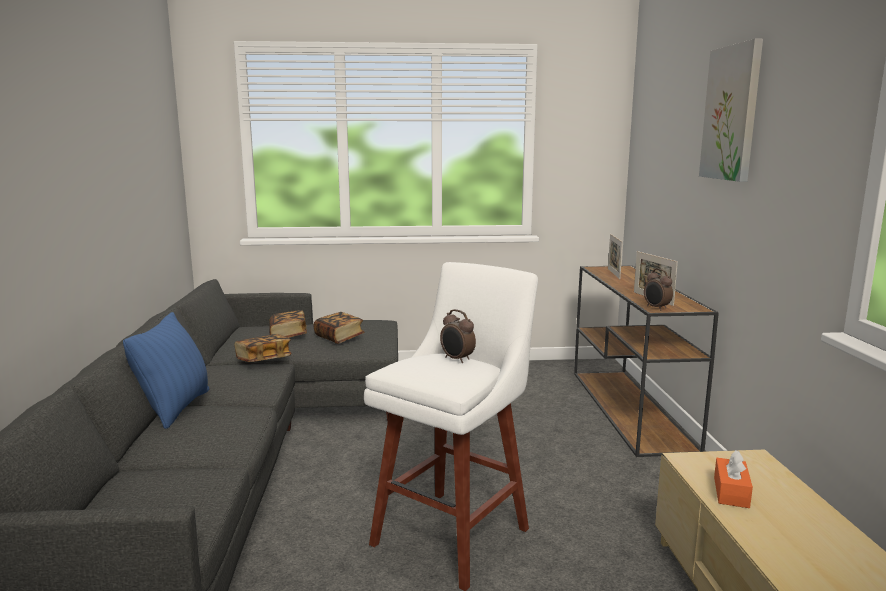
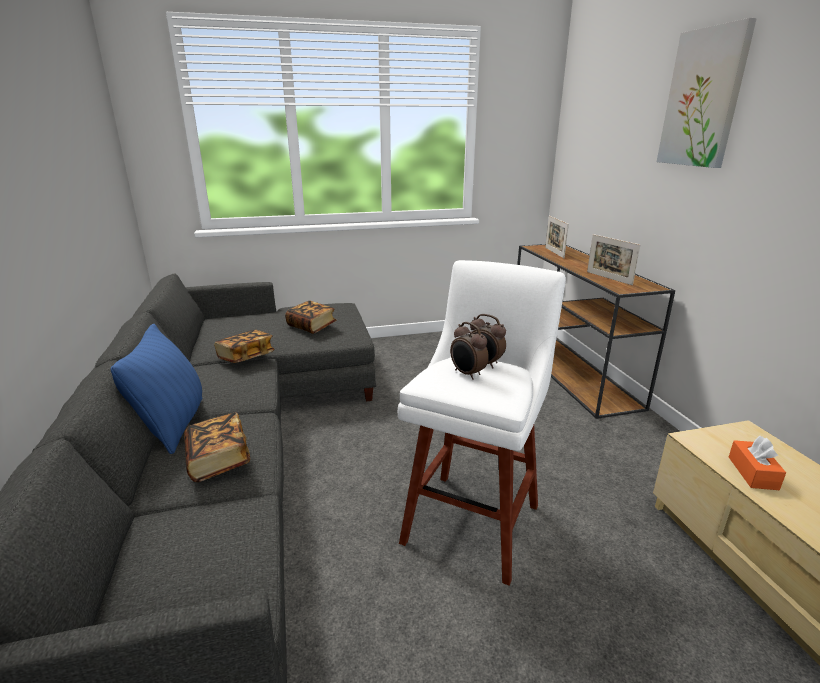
camera: 10 degrees left, 10 degrees up
book [269,310,307,338] -> book moved to [184,412,250,482]
alarm clock [644,269,673,310] -> alarm clock moved to [450,322,489,380]

